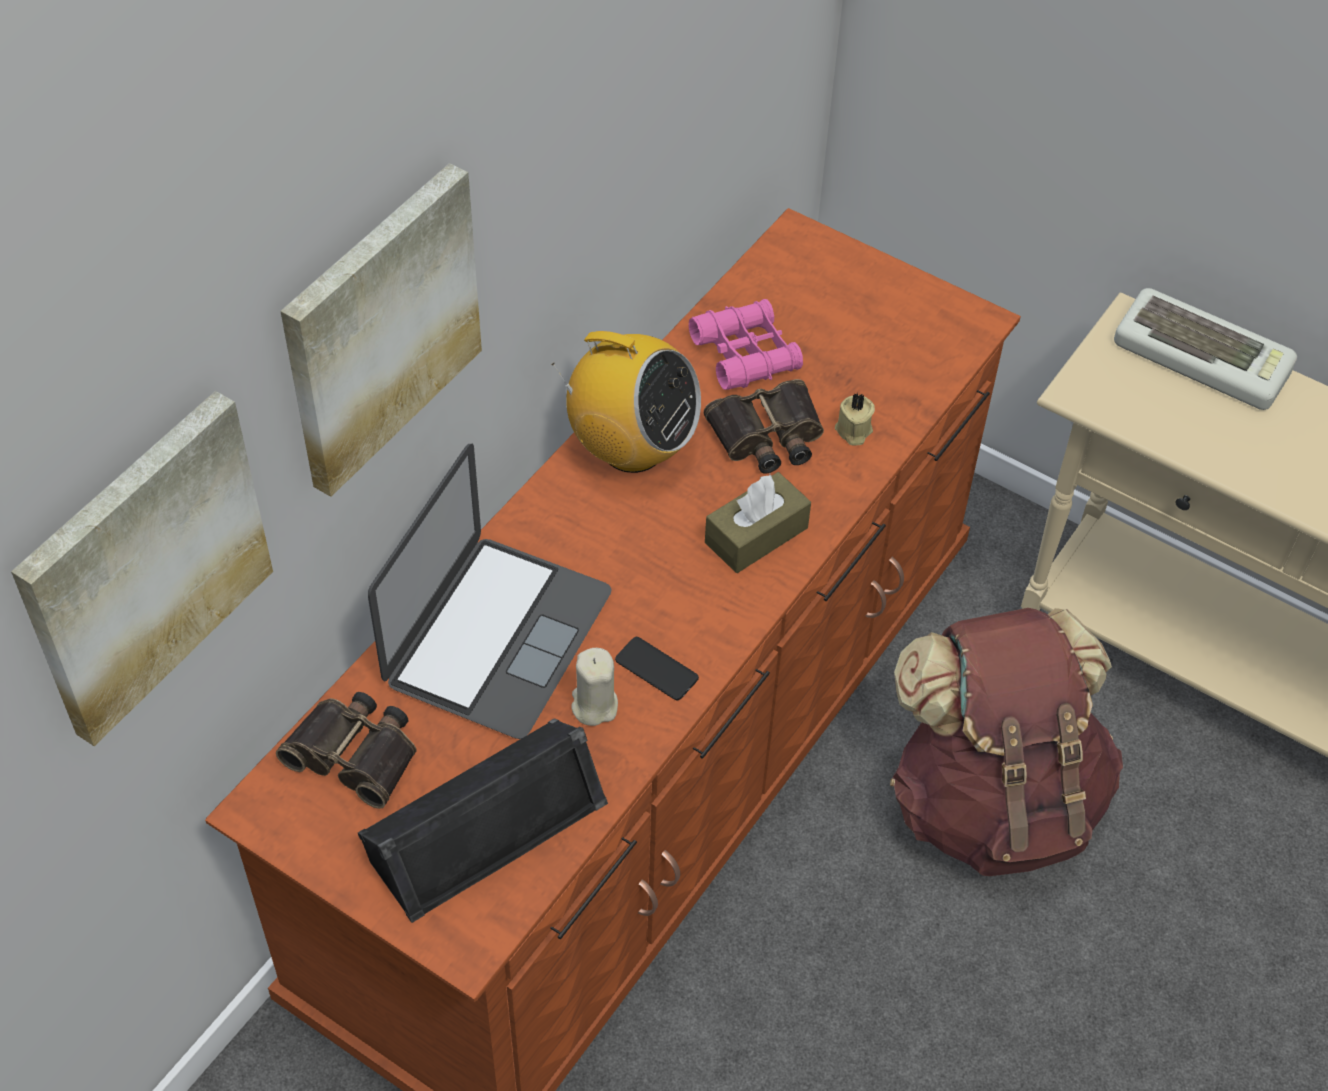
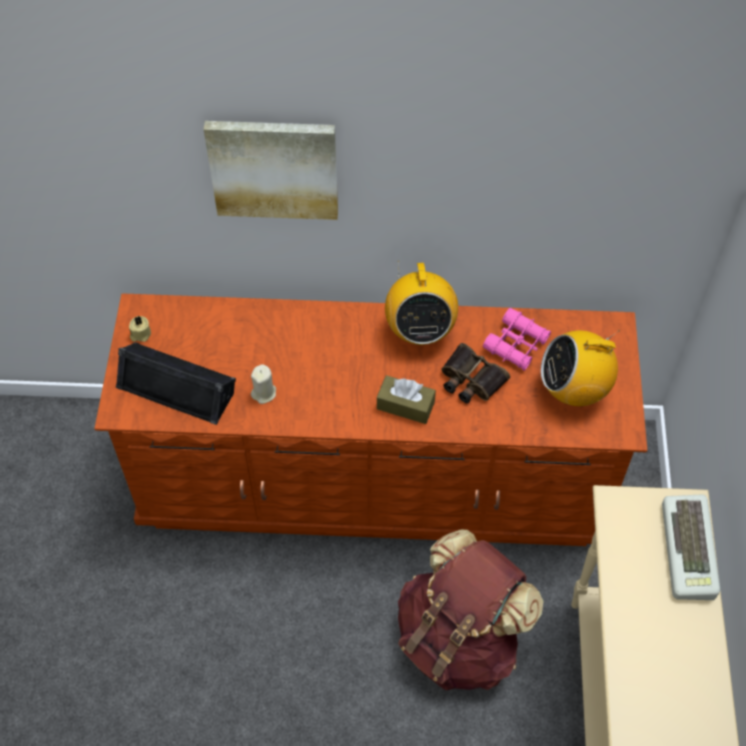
camera: 60 degrees right, 5 degrees up
picture [11,391,273,746] -> none
binoculars [276,692,417,809] -> none
laptop [368,444,612,739] -> none
phone [615,637,699,700] -> none
beige candle [835,393,875,445] -> beige candle moved to [129,316,151,342]
none -> radio [541,330,620,406]

